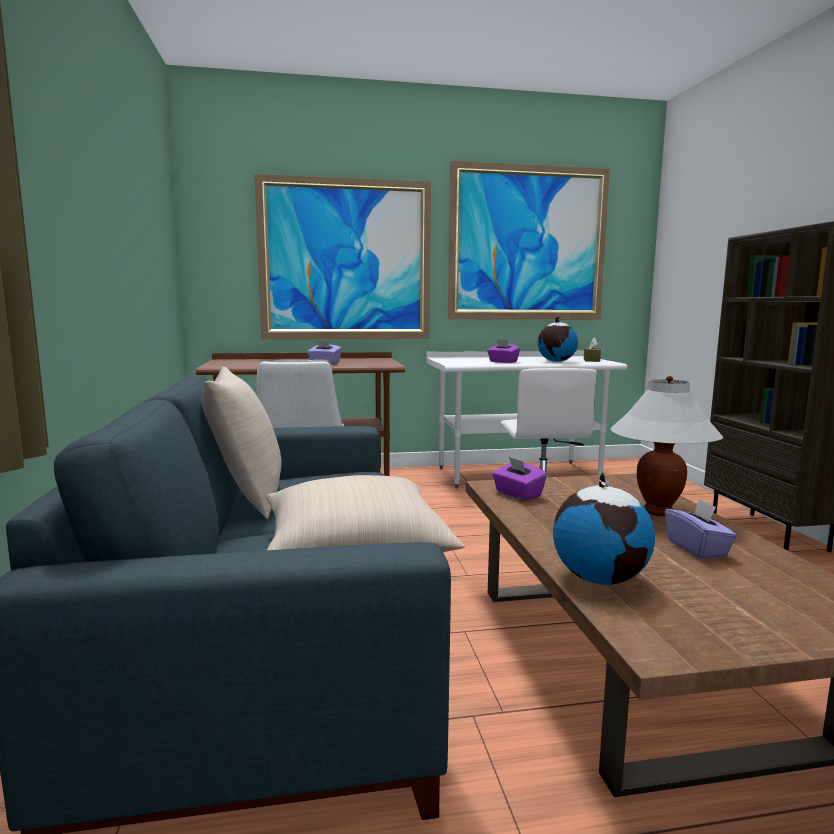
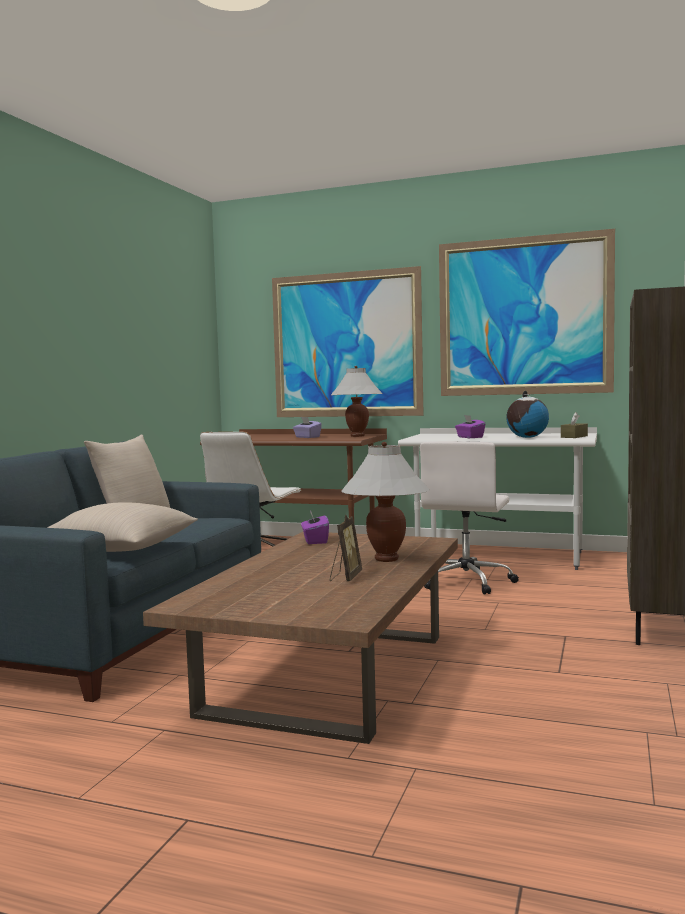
camera: 30 degrees right, 5 degrees down
globe [553,473,655,585] -> none
purple tissue box [665,499,737,559] -> picture frame [330,514,362,581]
none -> white table lamp [331,366,382,437]

